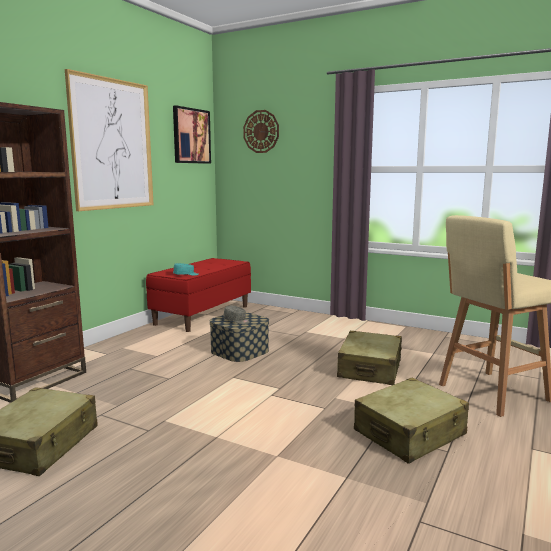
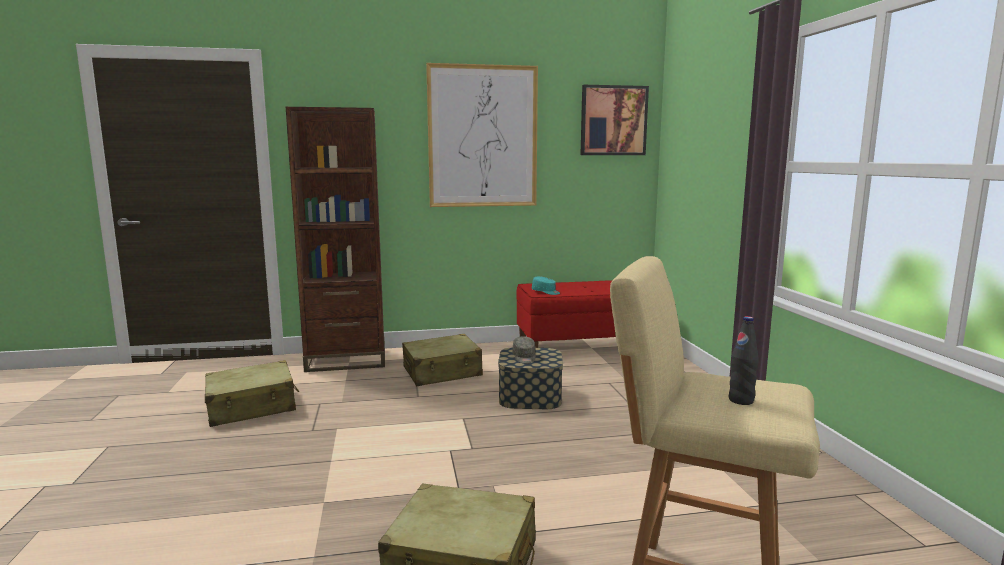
camera: 50 degrees right, 0 degrees up
wall clock [243,110,279,153] -> none
beige suitcase [337,331,402,385] -> beige suitcase moved to [402,334,483,386]
none -> black bottle [729,316,759,405]

